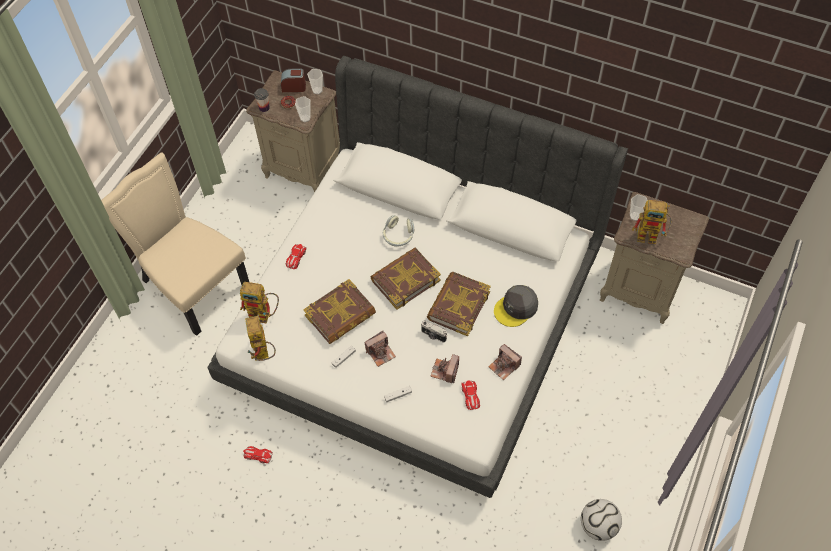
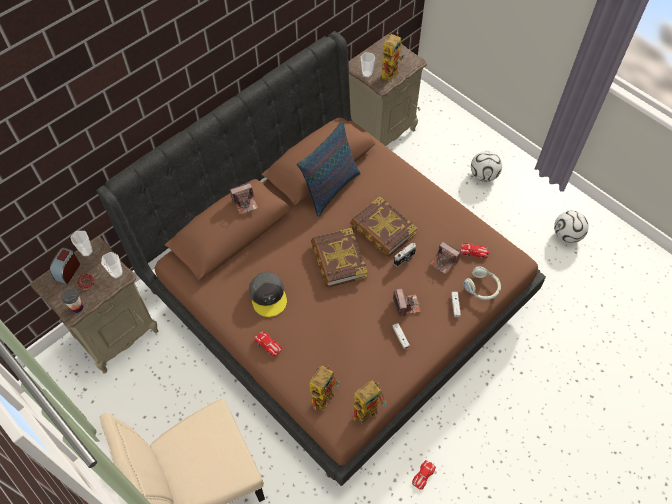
camera: 70 degrees left, 0 degrees up
white bed [208,56,628,498] -> brown bed [96,31,546,486]
toy robot [245,316,276,361] -> toy robot turned 45 degrees counterclockwise [353,381,387,424]
book [303,279,376,344] -> none
headphones [383,215,414,247] -> headphones moved to [463,266,501,300]
camera [488,344,522,380] -> camera moved to [230,182,258,215]
grey cap [494,285,538,327] -> grey cap moved to [249,272,287,317]
none -> blue pillow [297,121,360,217]
none -> football [471,151,502,182]

